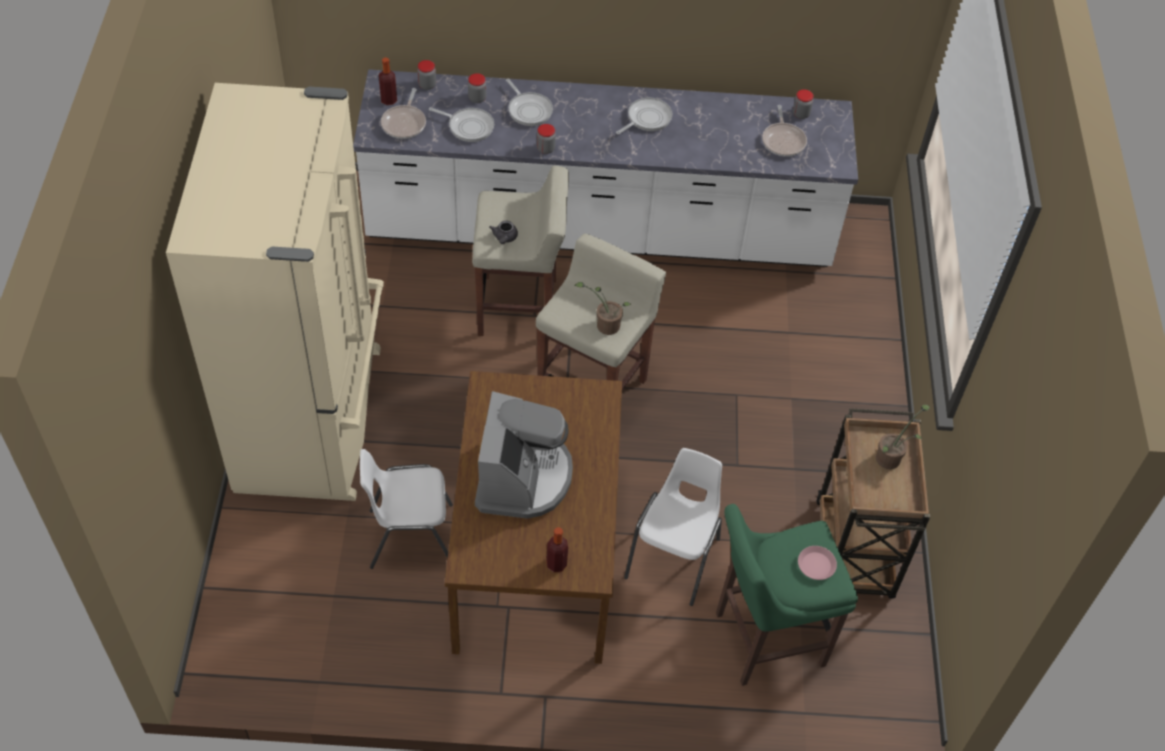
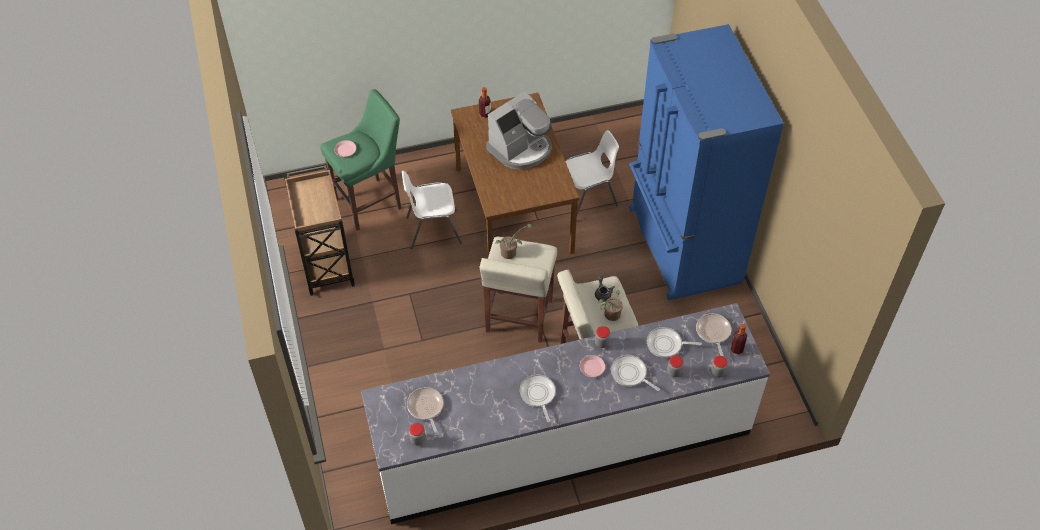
camera: 165 degrees right, 0 degrees up
beige fridge [166,83,384,501] -> blue fridge [629,24,784,301]
coffee machine [475,391,573,519] -> coffee machine turned 120 degrees counterclockwise [486,91,552,169]
frying pan [616,97,673,135] -> frying pan turned 135 degrees clockwise [520,375,556,422]
white chair [624,448,722,606] -> white chair turned 75 degrees clockwise [402,171,462,249]
potted plant [876,404,930,469] -> potted plant moved to [598,290,623,321]
none -> pink plate [580,355,605,377]

